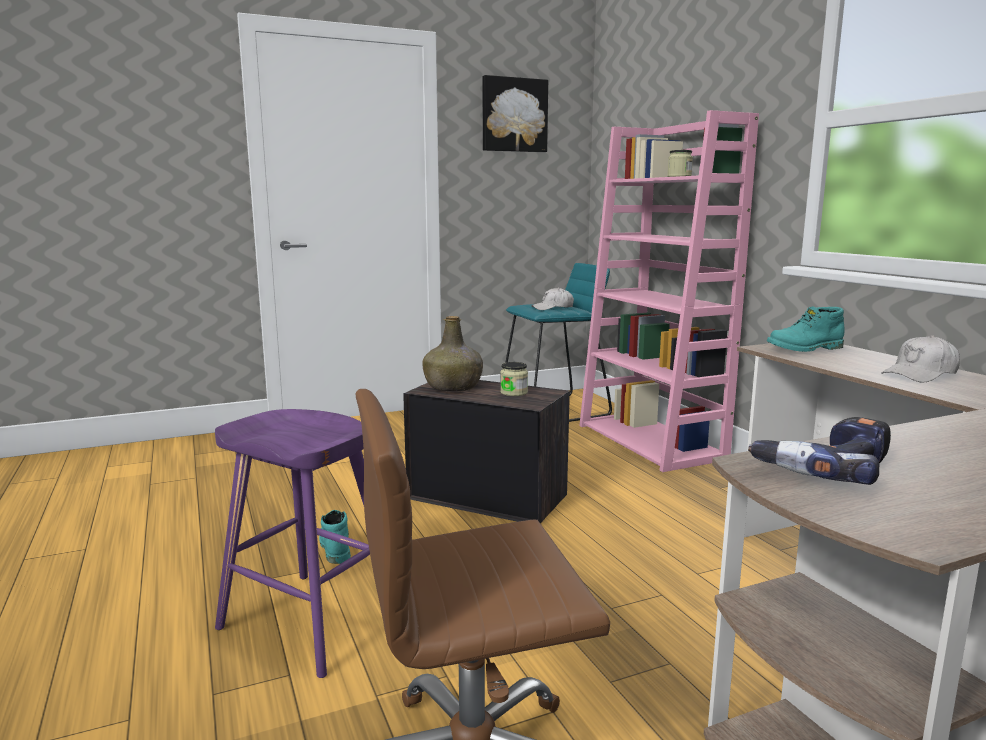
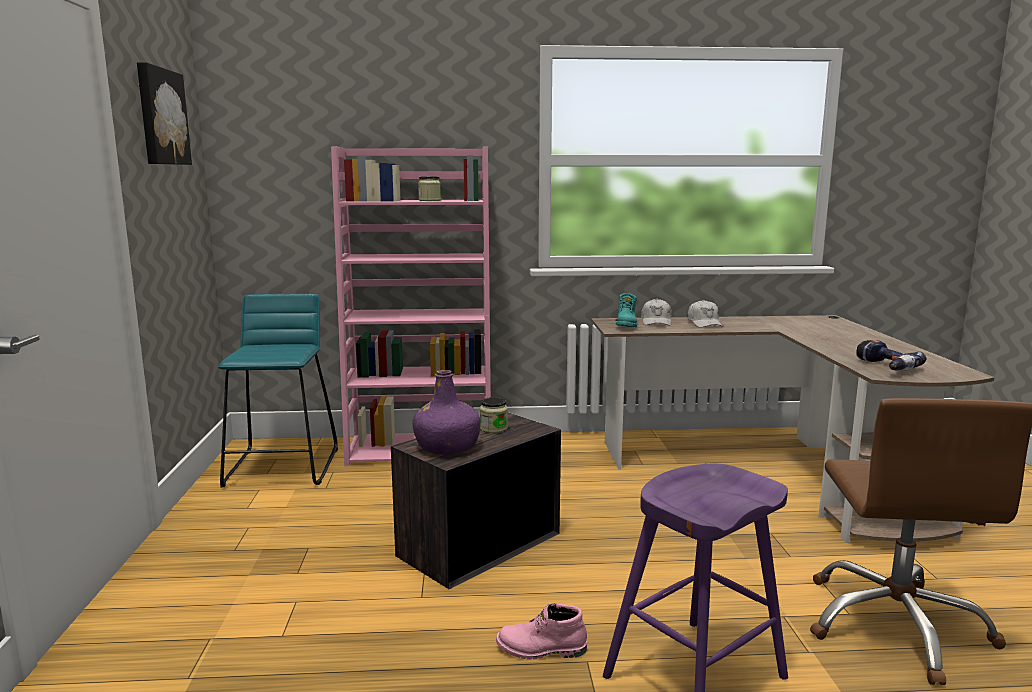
camera: 70 degrees left, 0 degrees up
turquoise boot [319,510,351,564] -> pink boot [496,603,587,660]
green bottle [422,316,483,391] -> purple bottle [412,370,480,455]
white cap [531,287,574,310] -> white cap moved to [641,298,672,326]

